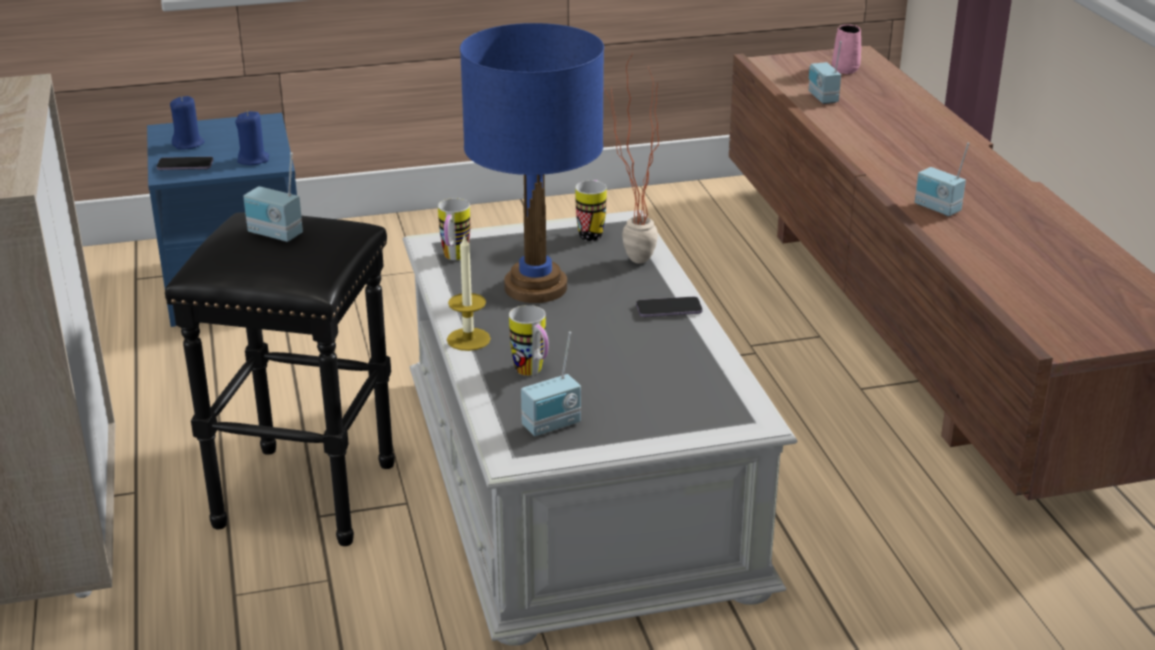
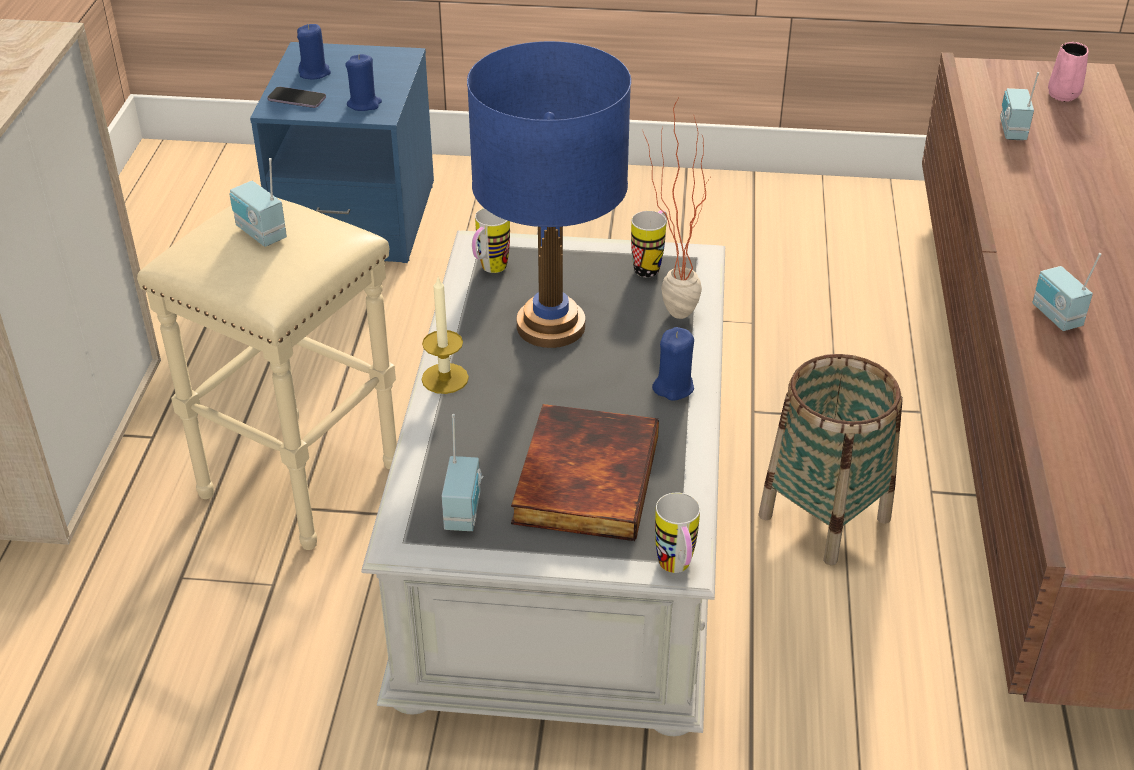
camera: 20 degrees right, 10 degrees up
black stool [165,212,395,546] -> beige stool [137,197,397,550]
mug [509,305,549,376] -> mug moved to [655,493,700,573]
radio [521,332,581,436] -> radio turned 75 degrees counterclockwise [442,414,484,531]
phone [636,297,703,317] -> blue candle [652,327,694,401]
none -> book [511,404,659,541]
none -> basket [758,354,903,566]

